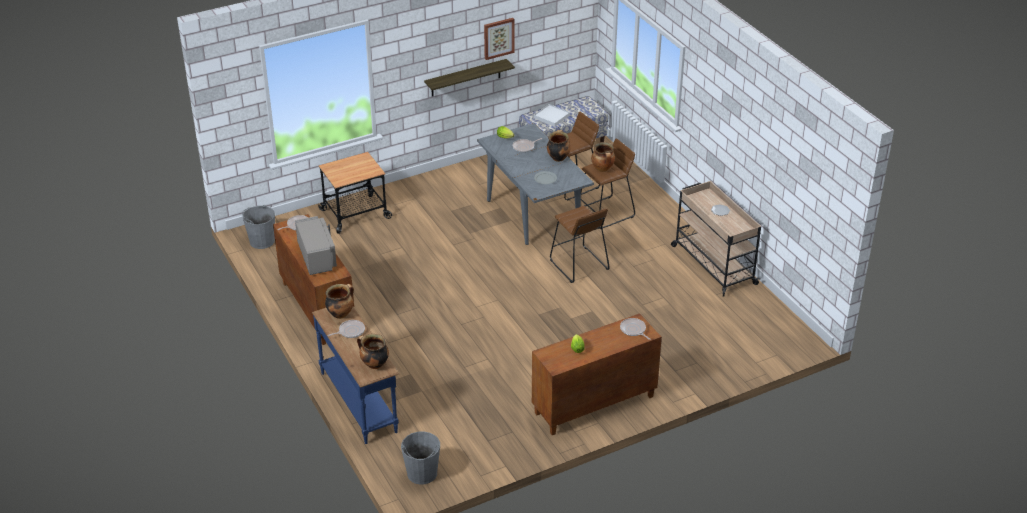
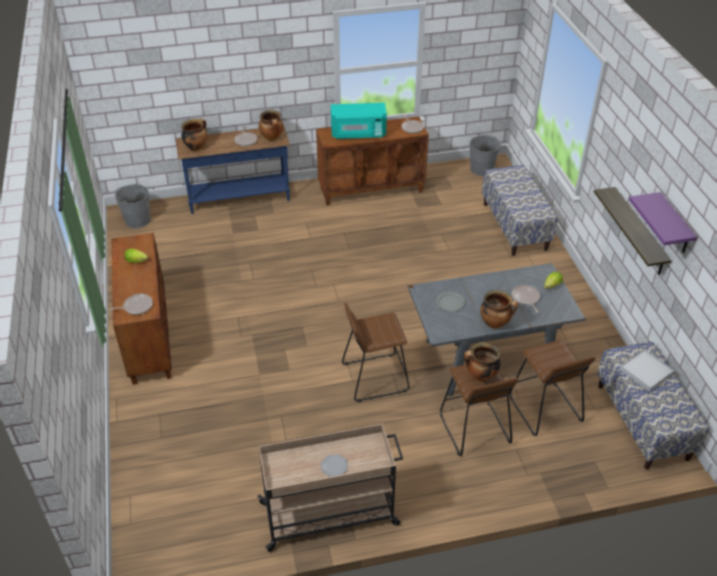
camera: 105 degrees right, 5 degrees up
grey microwave [295,216,337,275] -> turquoise microwave [331,103,387,139]
cart [318,152,392,234] -> bench [482,165,557,256]
picture [484,18,514,60] -> purple shelf [629,192,697,253]

